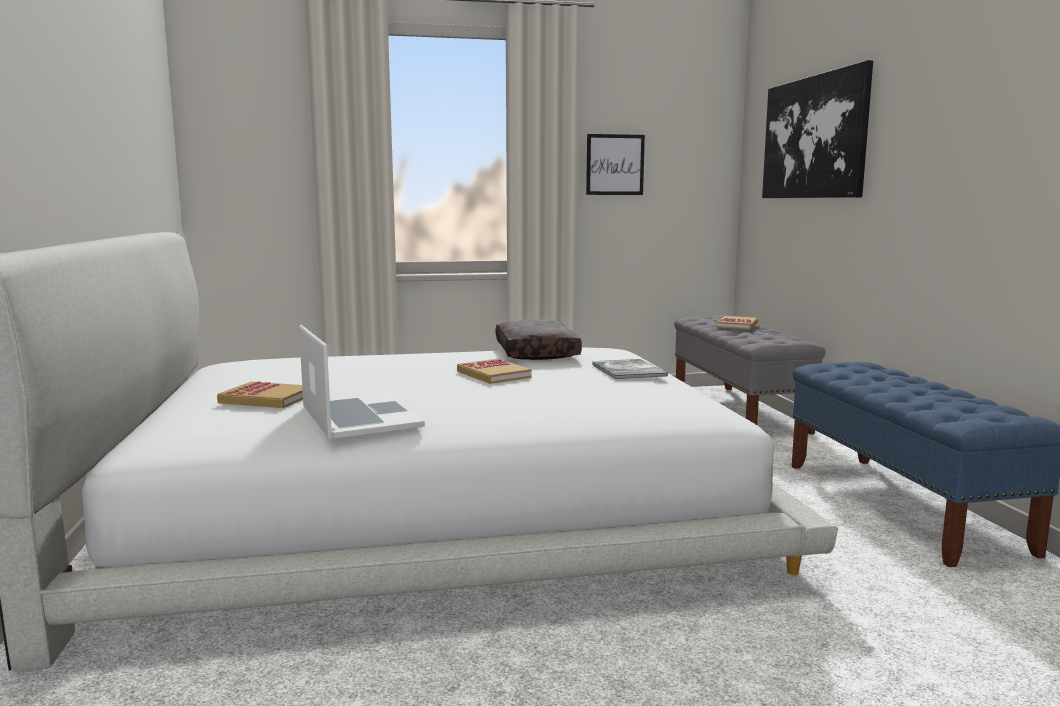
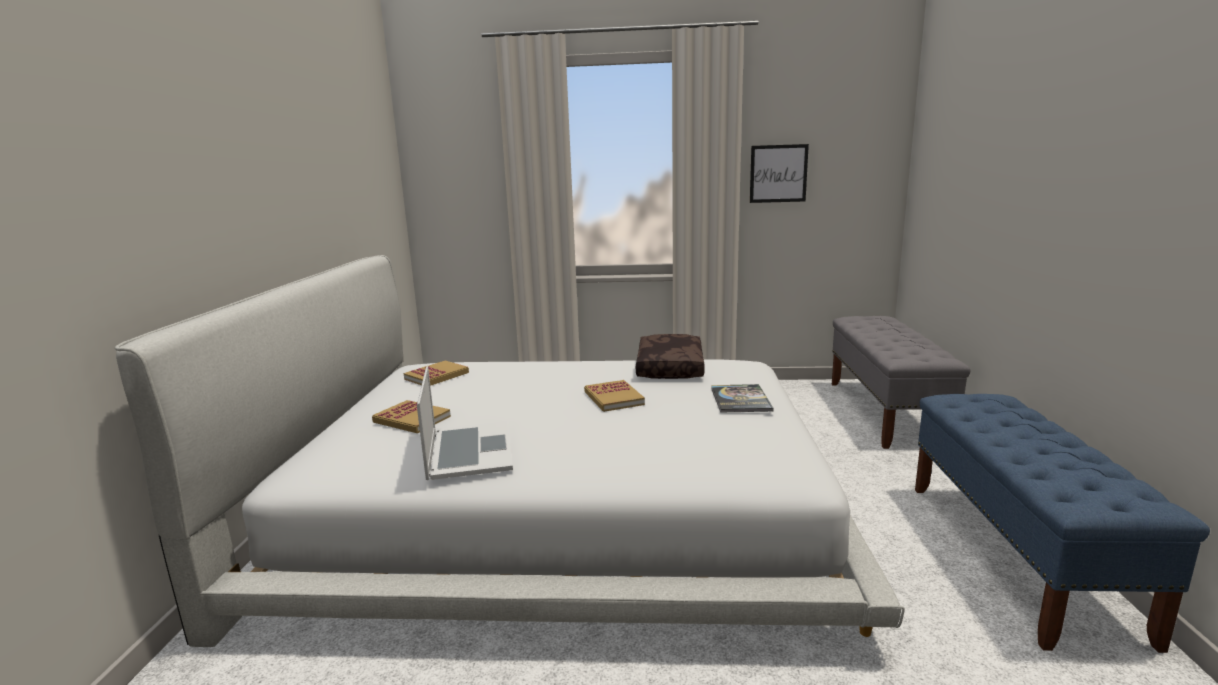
camera: 15 degrees right, 5 degrees up
book [716,316,758,330] -> book moved to [404,360,469,386]
picture [762,60,873,198] -> none

